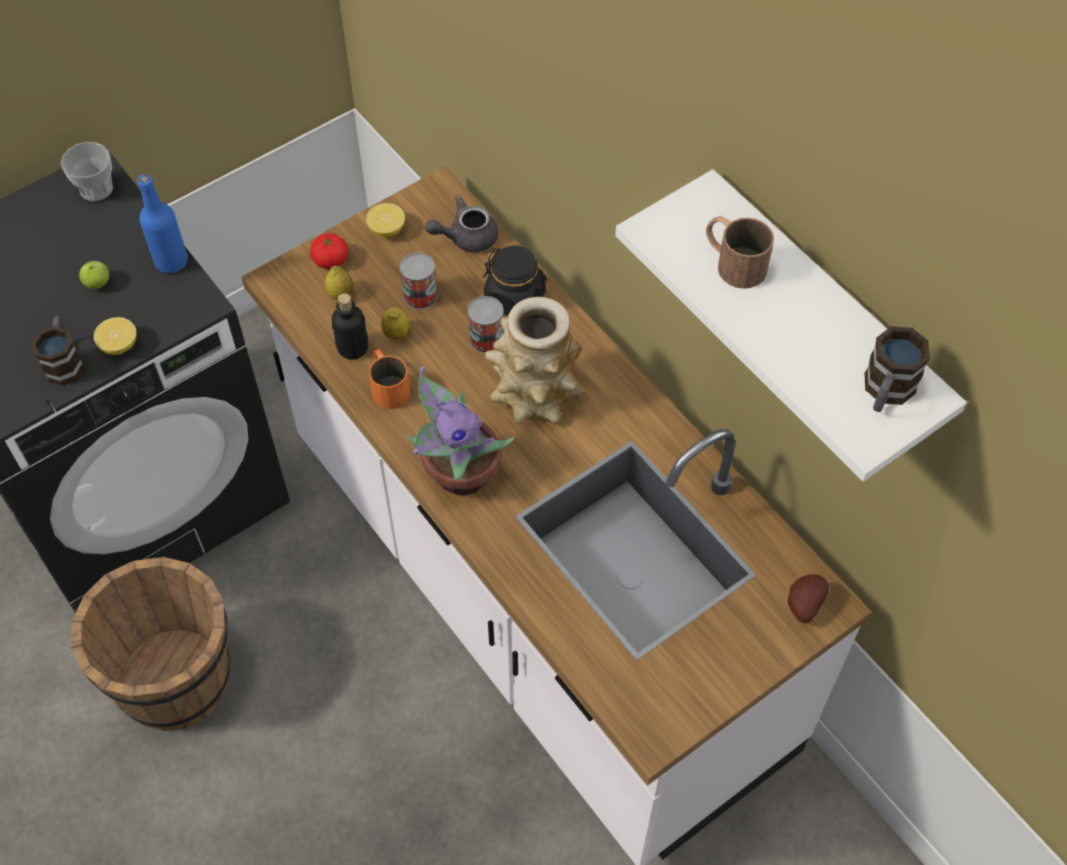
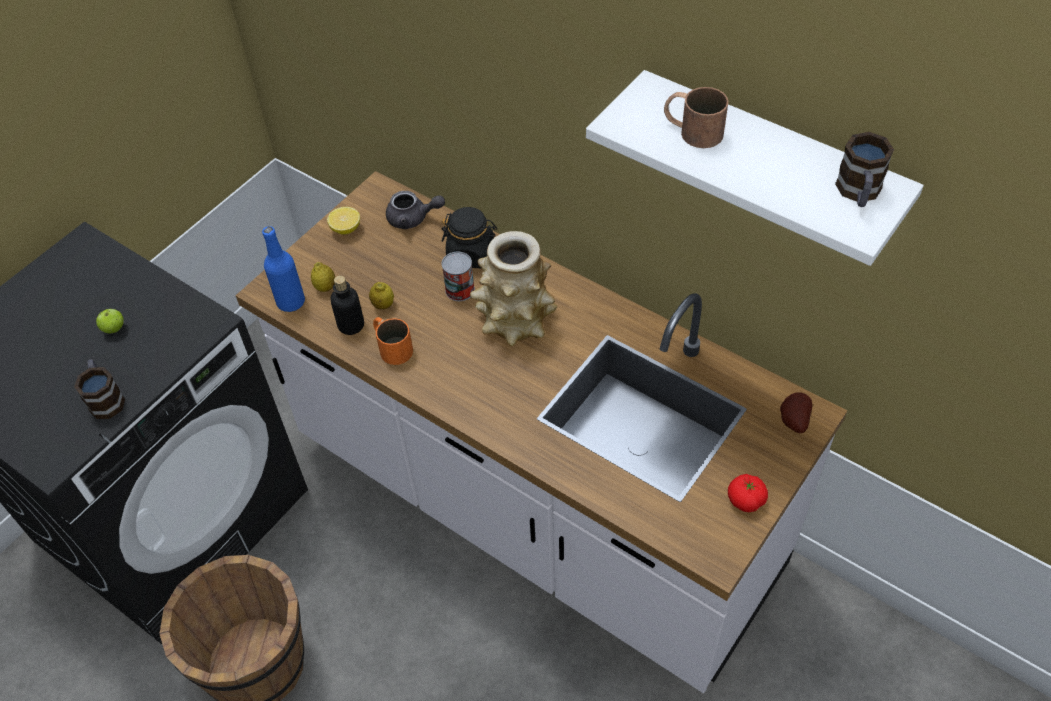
camera: 15 degrees left, 5 degrees down
cup [61,142,113,201] -> none
lemon [94,317,137,355] -> none
blue bottle [137,175,188,273] -> blue bottle moved to [262,226,305,312]
tomato [310,233,348,269] -> tomato moved to [728,474,768,512]
can [400,253,438,310] -> none
potted plant [406,366,514,495] -> none
grey teapot [425,195,498,252] -> grey teapot turned 135 degrees counterclockwise [386,191,445,229]

